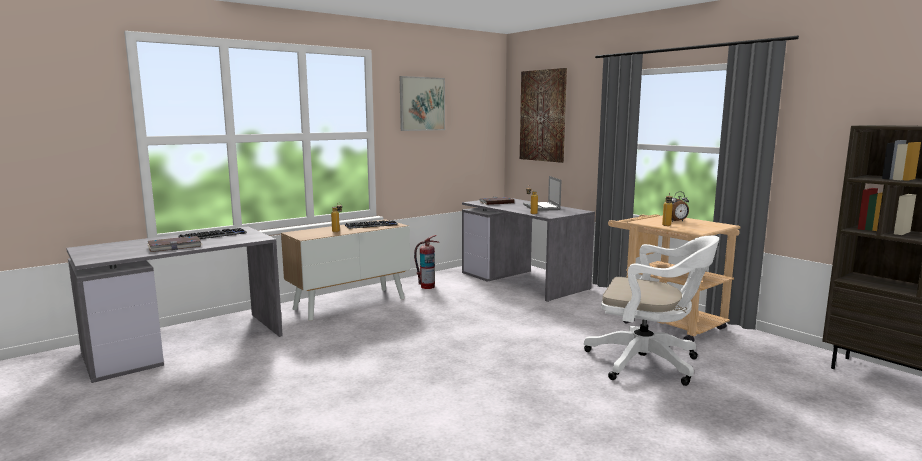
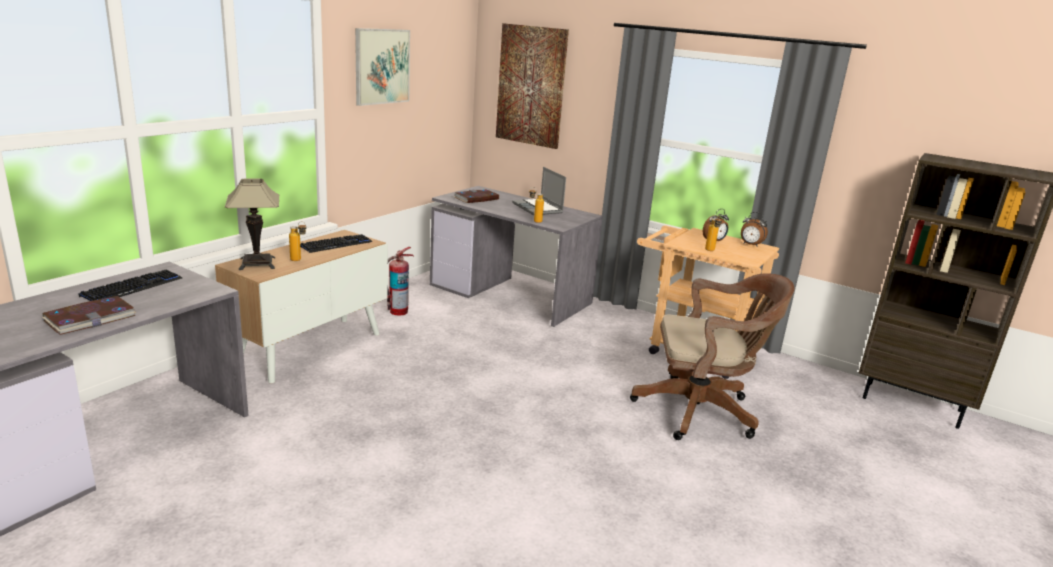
camera: 20 degrees left, 10 degrees up
white office chair [584,235,719,386] -> brown office chair [630,273,795,440]
none -> table lamp [225,179,279,270]
none -> alarm clock [741,212,768,247]

